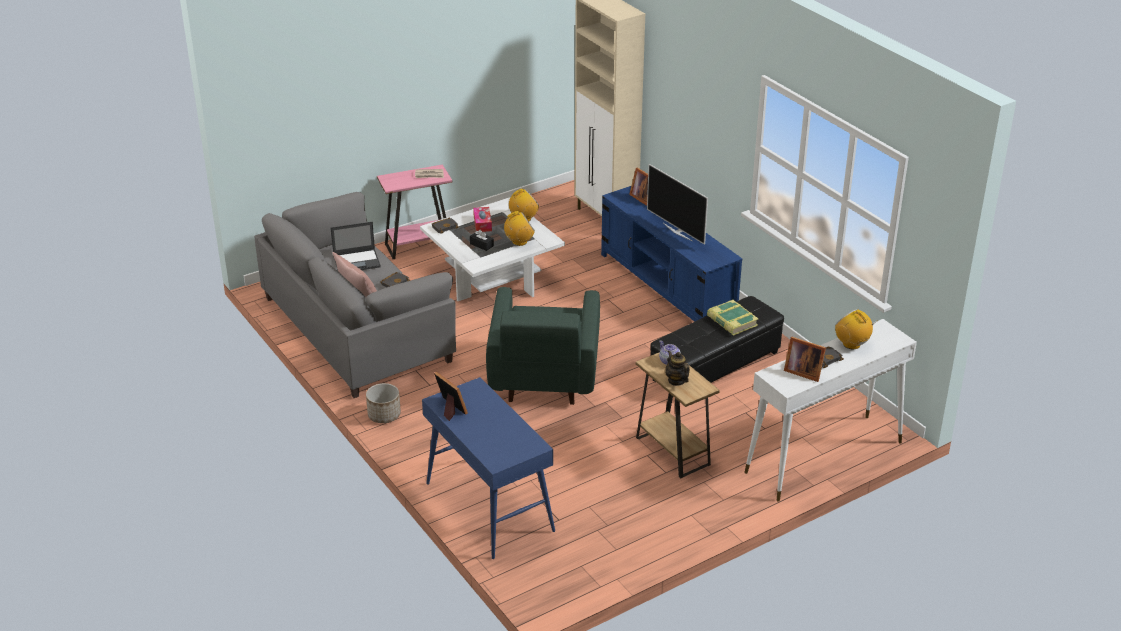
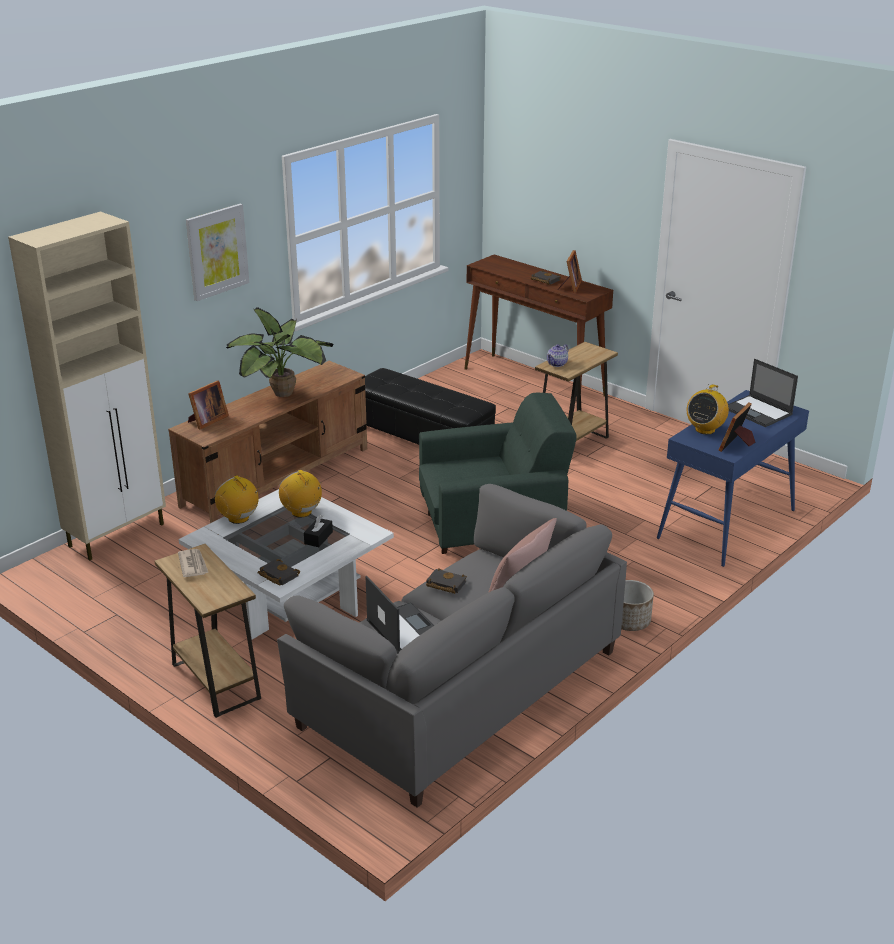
camera: 105 degrees left, 5 degrees down
pink side table [377,165,452,259] -> brown side table [155,544,261,718]
tissue box [473,207,492,232] -> none
blue tv stand [601,186,742,322] -> brown tv stand [168,361,367,523]
television [647,164,708,245] -> potted plant [225,307,333,397]
teapot [665,351,690,386] -> none
book [707,300,758,335] -> none
white console table [744,319,917,501] -> brown console table [465,254,613,397]
radio [835,309,878,349] -> radio moved to [687,384,729,434]
none -> picture [186,204,249,301]
none -> laptop [728,358,798,427]

